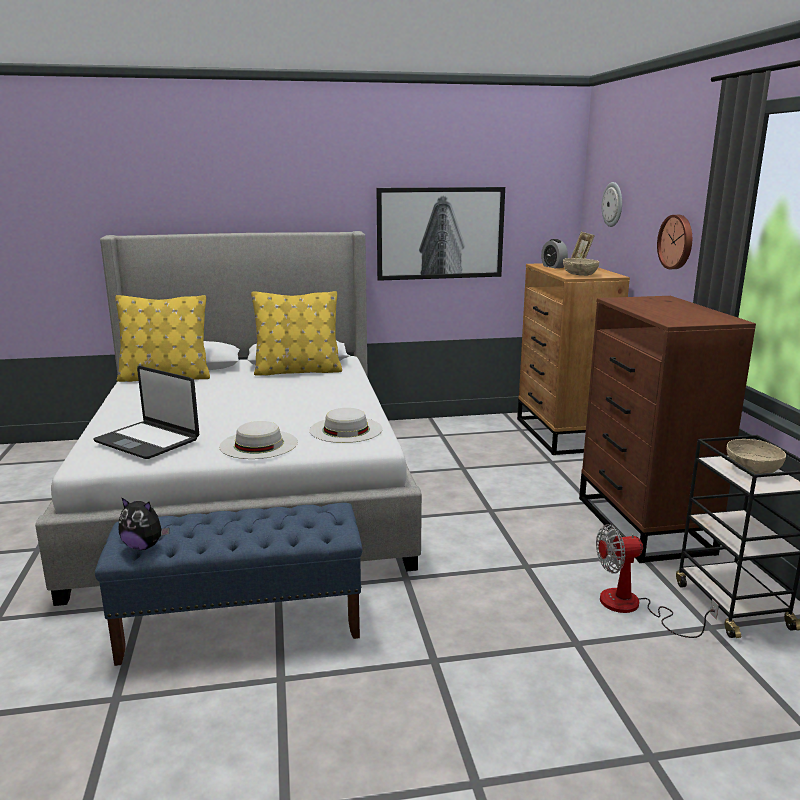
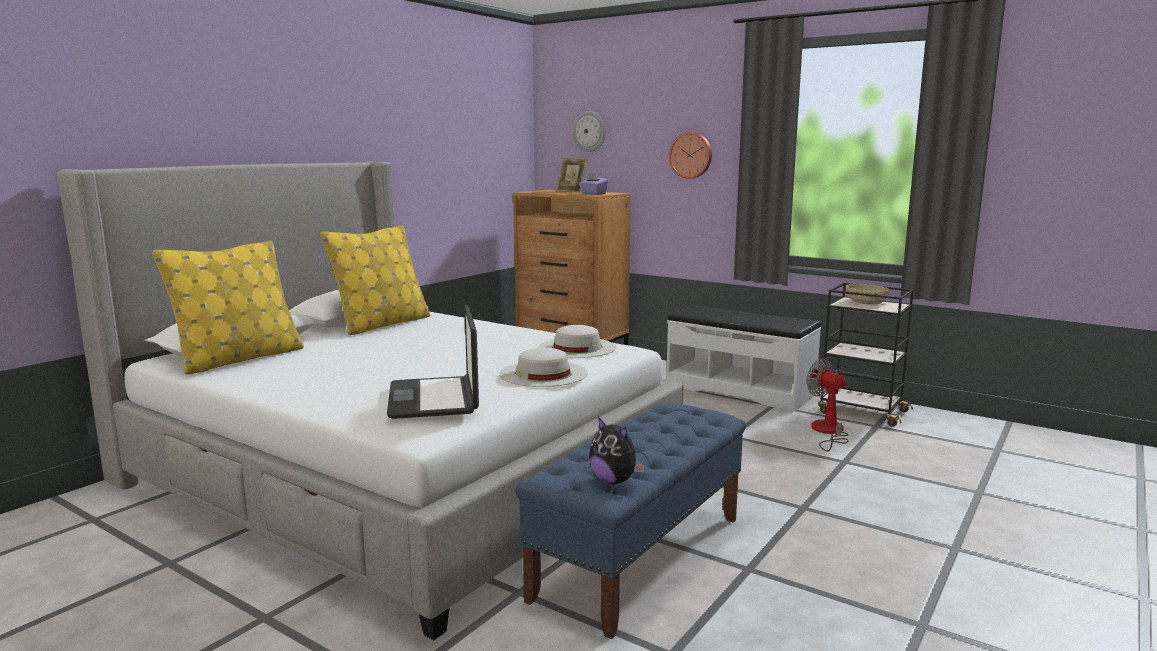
camera: 45 degrees left, 5 degrees down
laptop [93,366,199,459] -> laptop turned 90 degrees clockwise [387,305,479,419]
plush toy [119,497,169,550] -> plush toy turned 75 degrees clockwise [589,417,645,484]
picture [377,187,505,281] -> none
alarm clock [541,239,568,268] -> none
beige bowl [563,258,599,276] -> purple tissue box [579,173,608,195]
brown dresser [579,296,756,563] -> white bench [666,305,821,412]
fan [596,524,719,638] -> fan turned 105 degrees clockwise [806,359,849,451]

